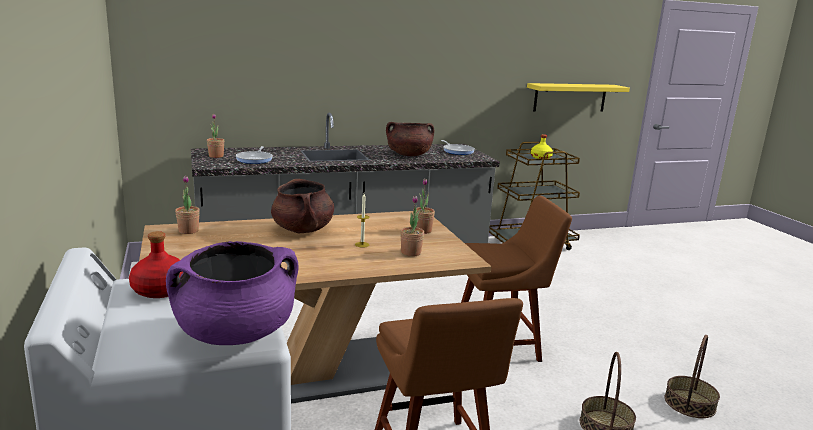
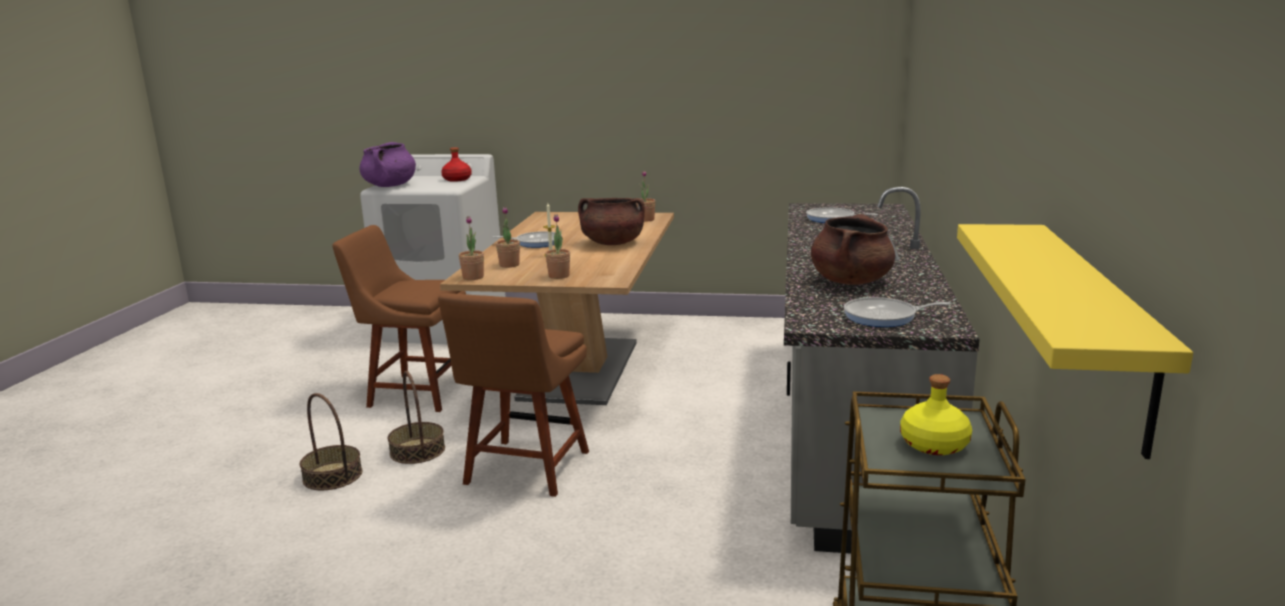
camera: 120 degrees right, 0 degrees up
potted plant [207,114,224,158] -> potted plant moved to [459,216,484,280]
basket [665,335,720,418] -> basket moved to [388,371,445,464]
none -> frying pan [493,231,562,248]

